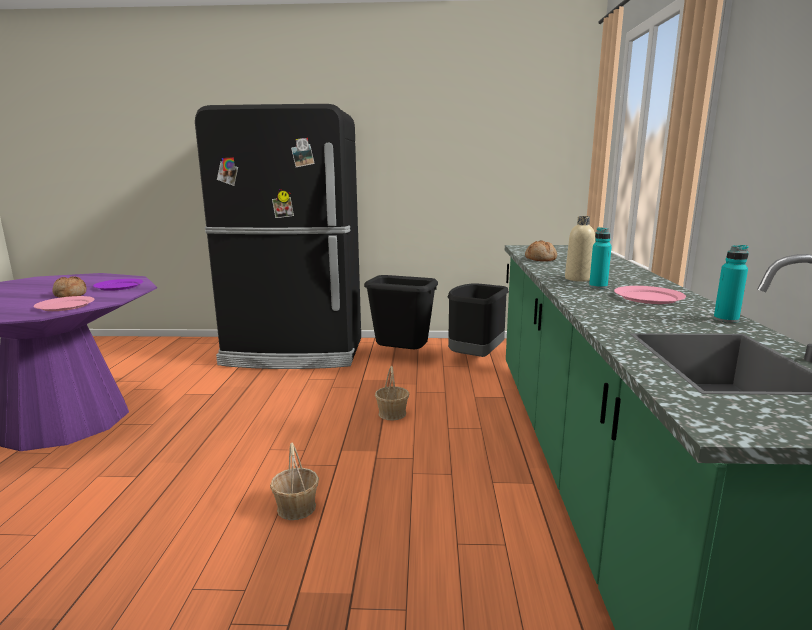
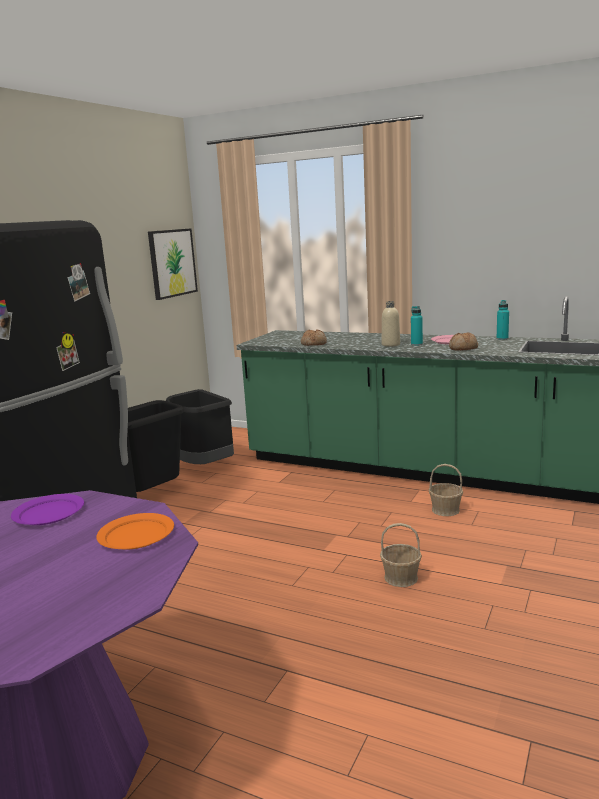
camera: 65 degrees left, 0 degrees up
pink plate [34,296,95,311] -> orange plate [96,513,174,550]
bread [52,276,86,298] -> bread moved to [449,332,478,351]
basket [375,366,409,421] -> basket moved to [429,464,463,516]
none -> picture [148,228,198,300]

